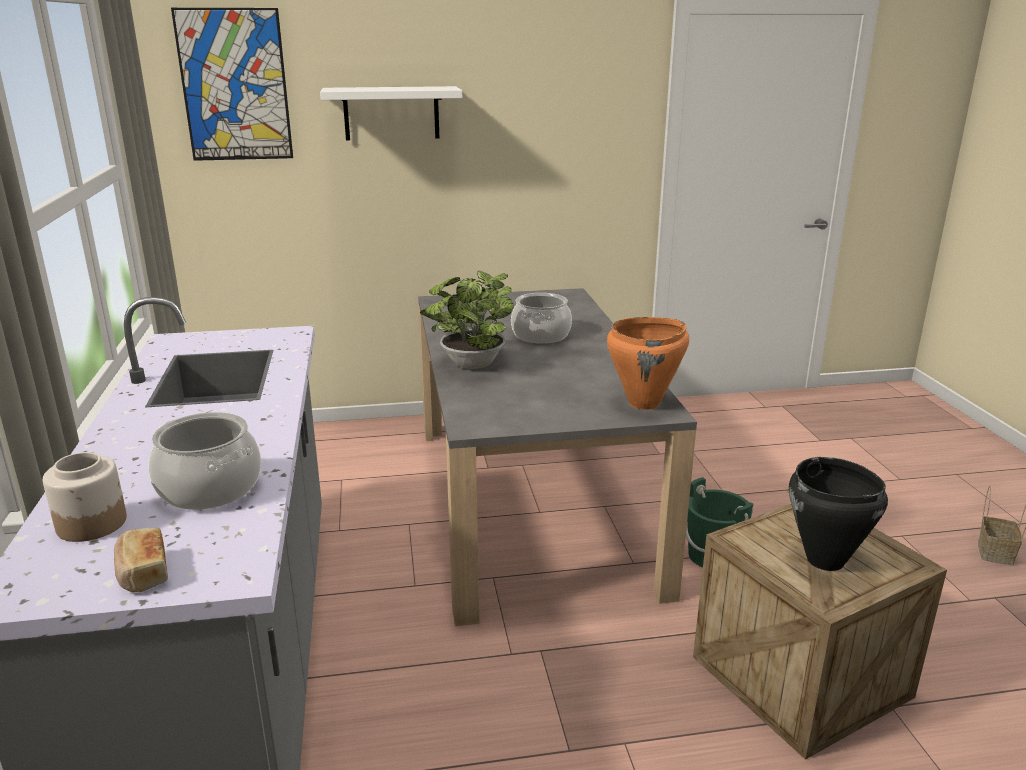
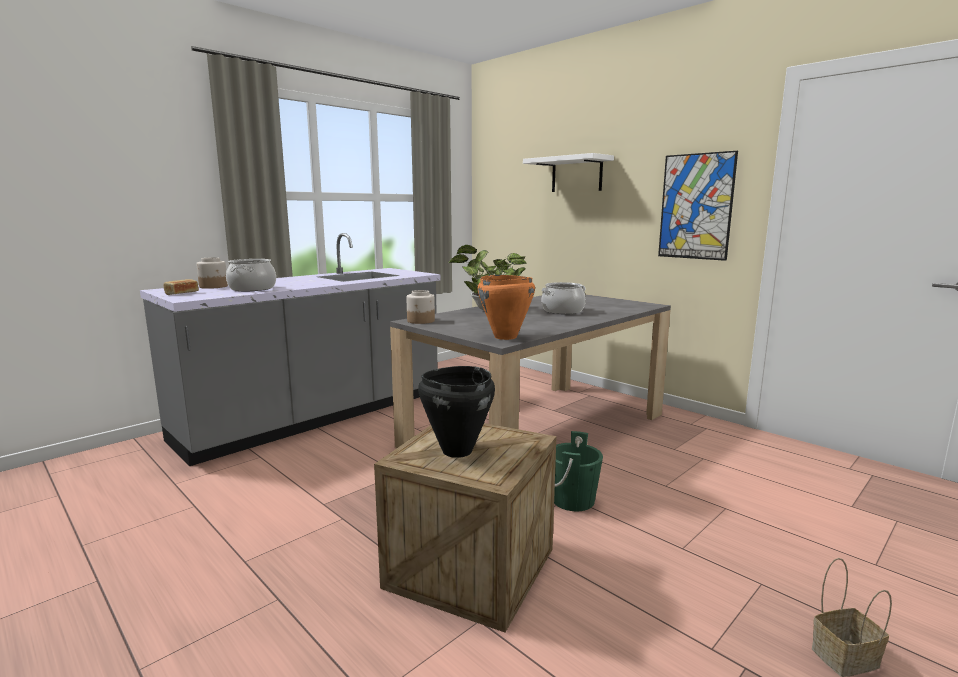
camera: 55 degrees right, 10 degrees down
picture [171,8,293,161] -> picture moved to [658,151,738,261]
none -> jar [406,290,435,324]

